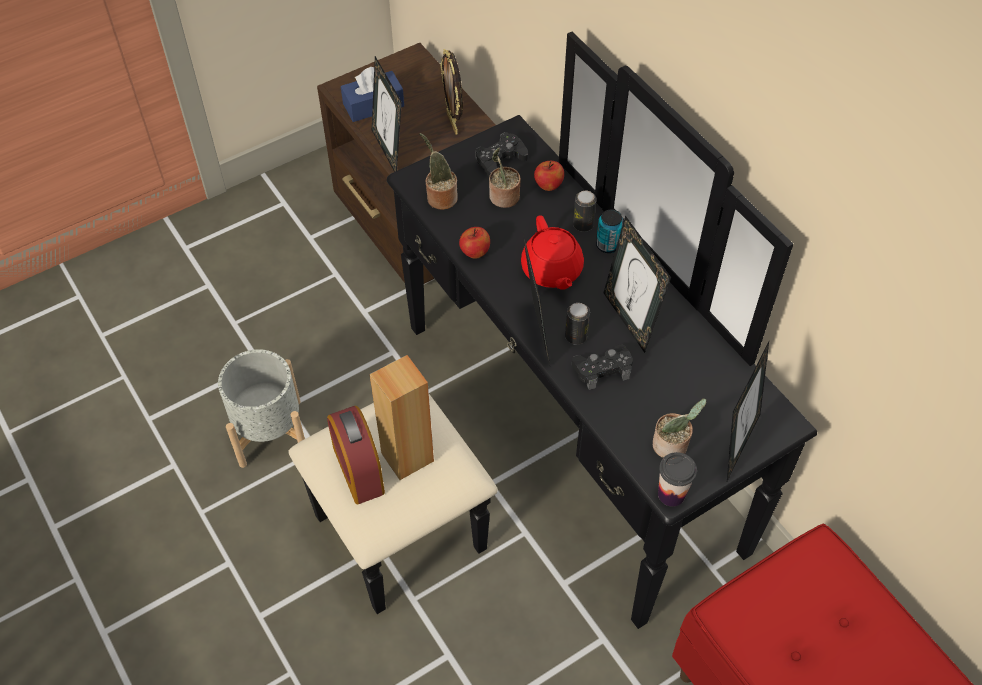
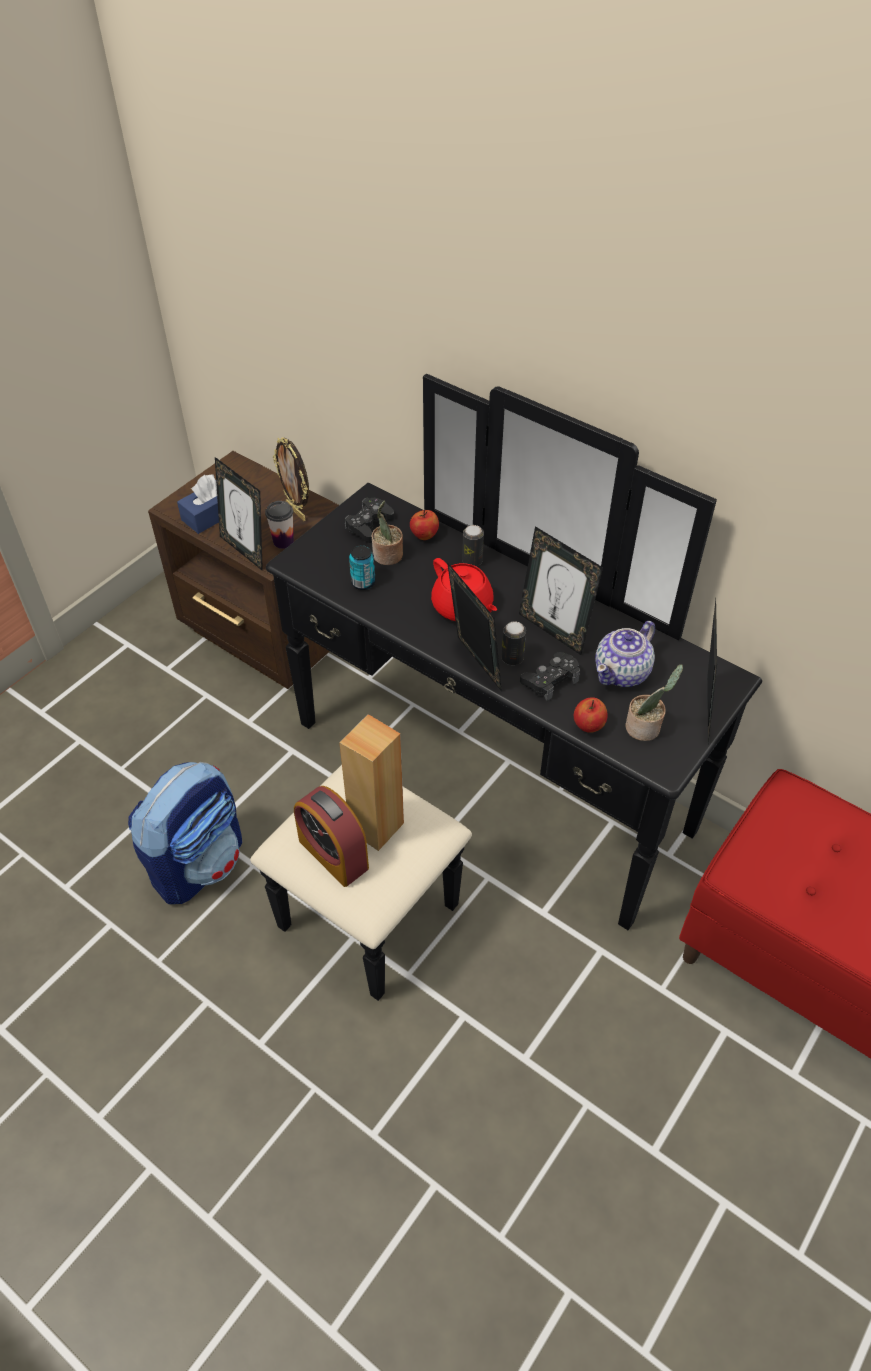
camera: 20 degrees left, 5 degrees down
grey planter [218,349,305,468] -> backpack [128,762,242,904]
potted plant [419,133,458,210] -> none
apple [459,227,490,259] -> apple moved to [574,697,608,733]
can [596,210,624,253] -> can moved to [349,545,375,590]
cup [658,452,697,507] -> cup moved to [265,501,294,549]
none -> teapot [595,621,655,687]

